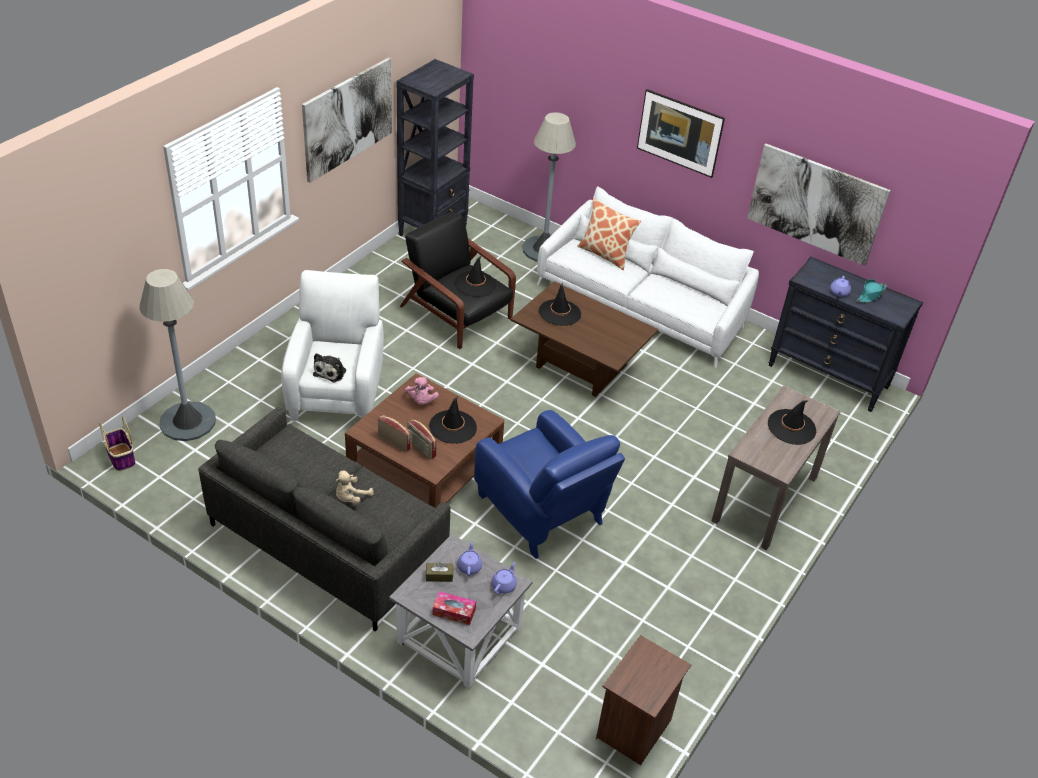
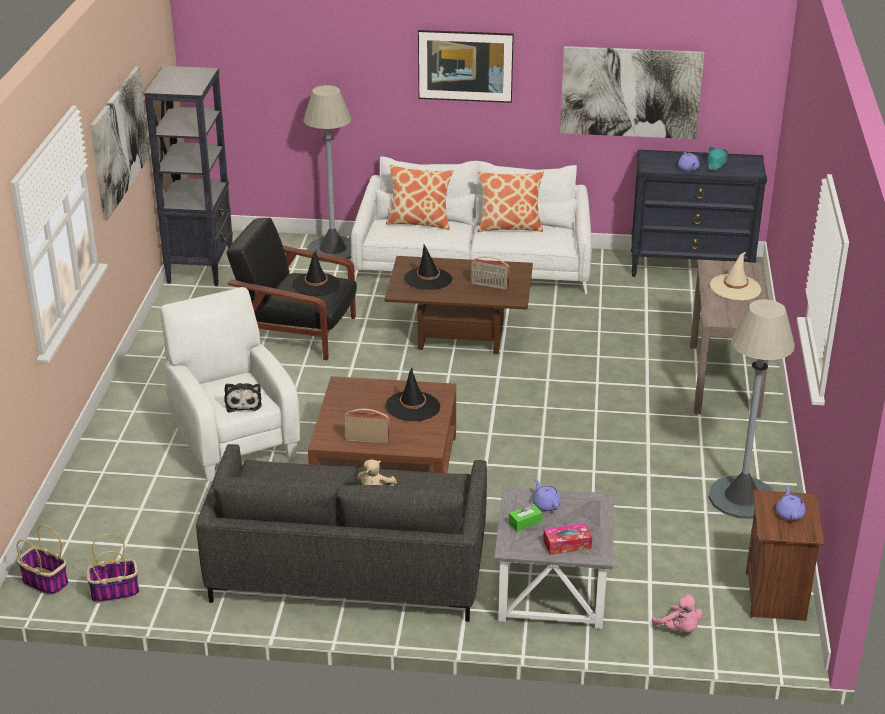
camera: 25 degrees left, 10 degrees down
grey floor lamp [139,269,216,441] -> grey floor lamp moved to [708,299,795,519]
pink plush toy [405,377,439,405] -> pink plush toy moved to [652,594,703,632]
radio [407,419,437,460] -> radio moved to [471,256,509,290]
brown tissue box [426,562,453,582] -> green tissue box [509,503,542,532]
blue armchair [474,410,625,559] -> none
purple teapot [491,562,517,594] -> purple teapot moved to [776,485,805,521]
black hat [768,400,816,445] -> beige hat [710,252,761,300]
none -> basket [86,533,140,603]
none -> pillow [478,171,544,232]

